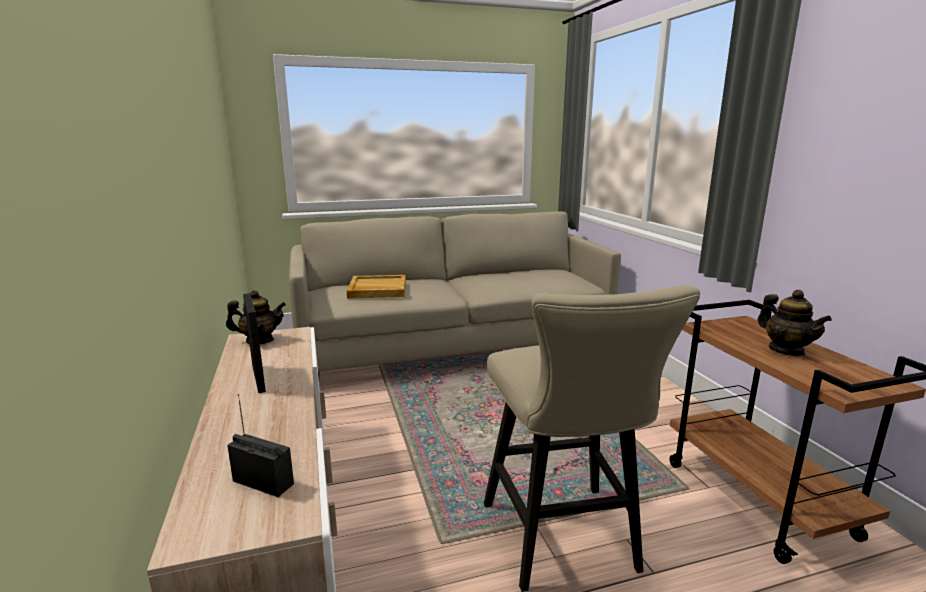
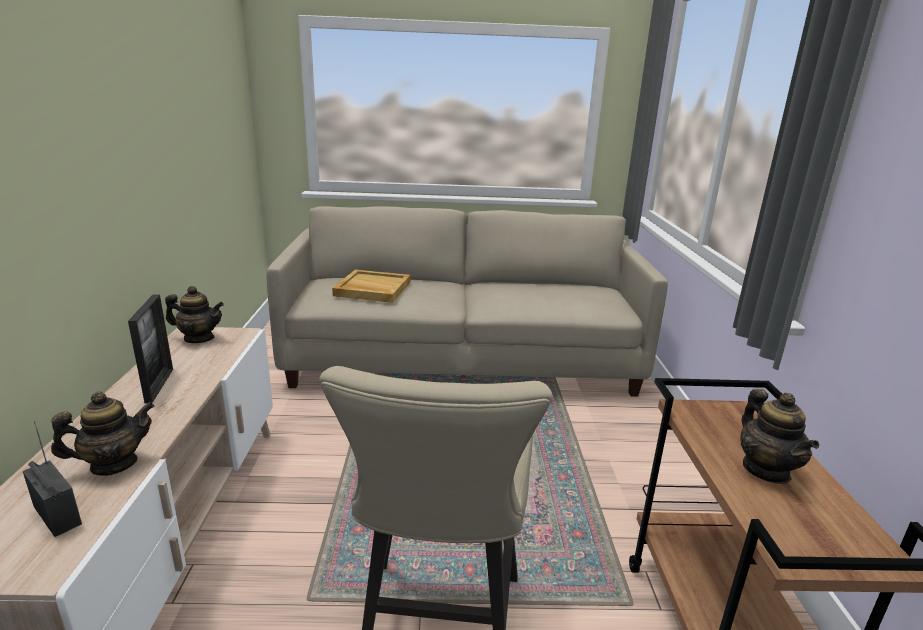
camera: 15 degrees right, 5 degrees up
none -> teapot [51,391,155,476]

